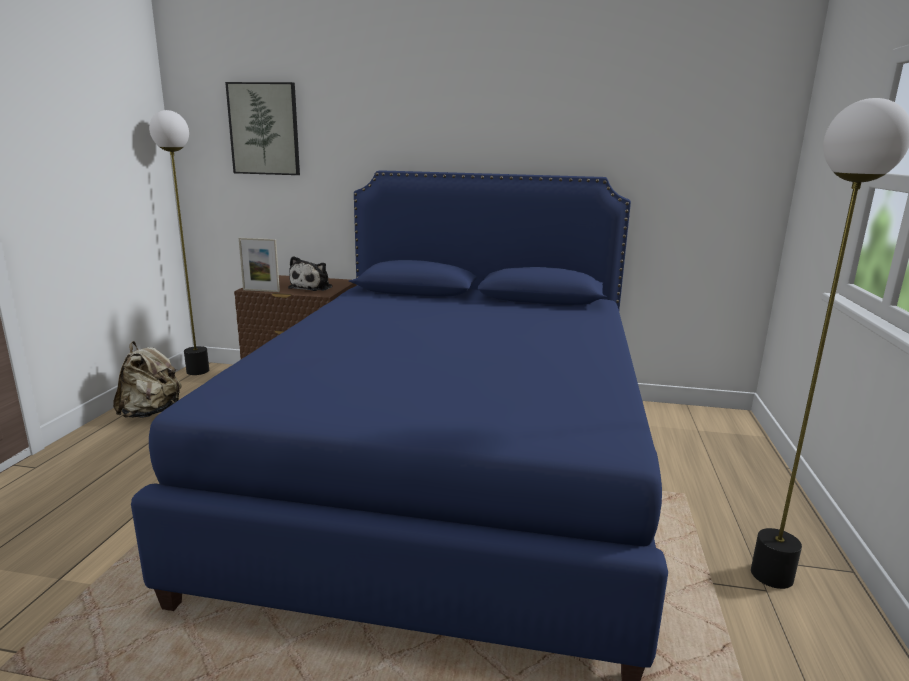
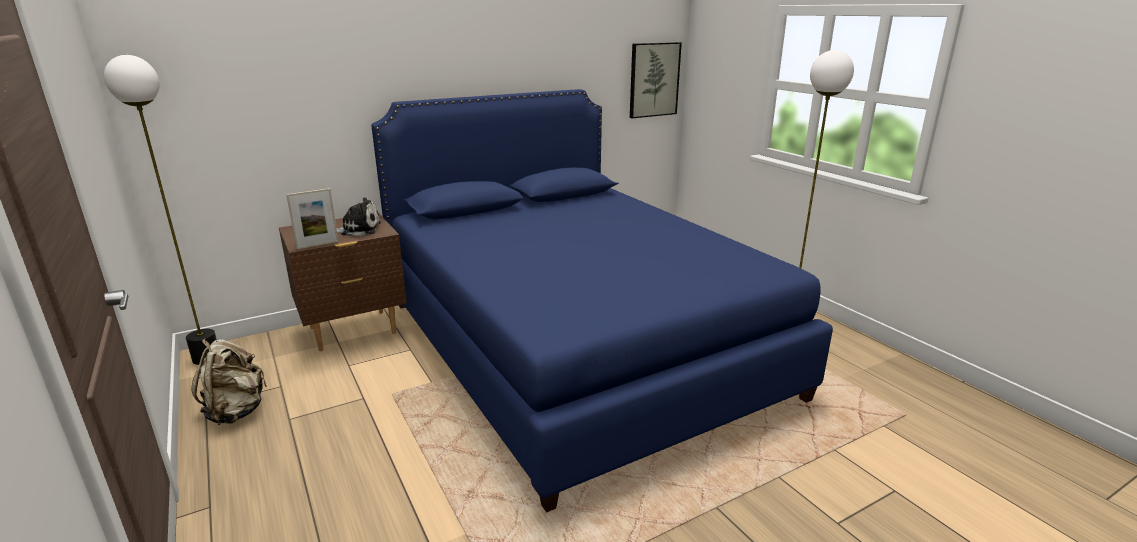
camera: 40 degrees left, 5 degrees up
picture [225,82,300,175] -> picture moved to [630,42,682,118]
plush toy [288,256,333,291] -> plush toy turned 75 degrees counterclockwise [337,197,381,236]

